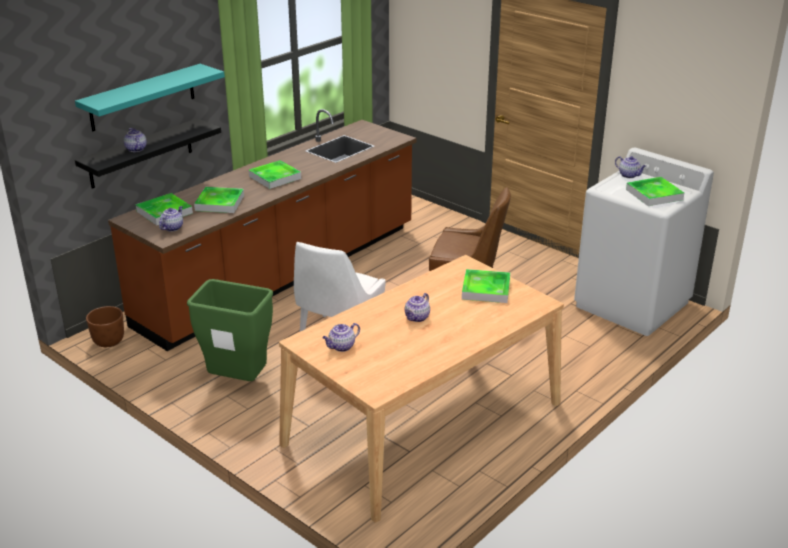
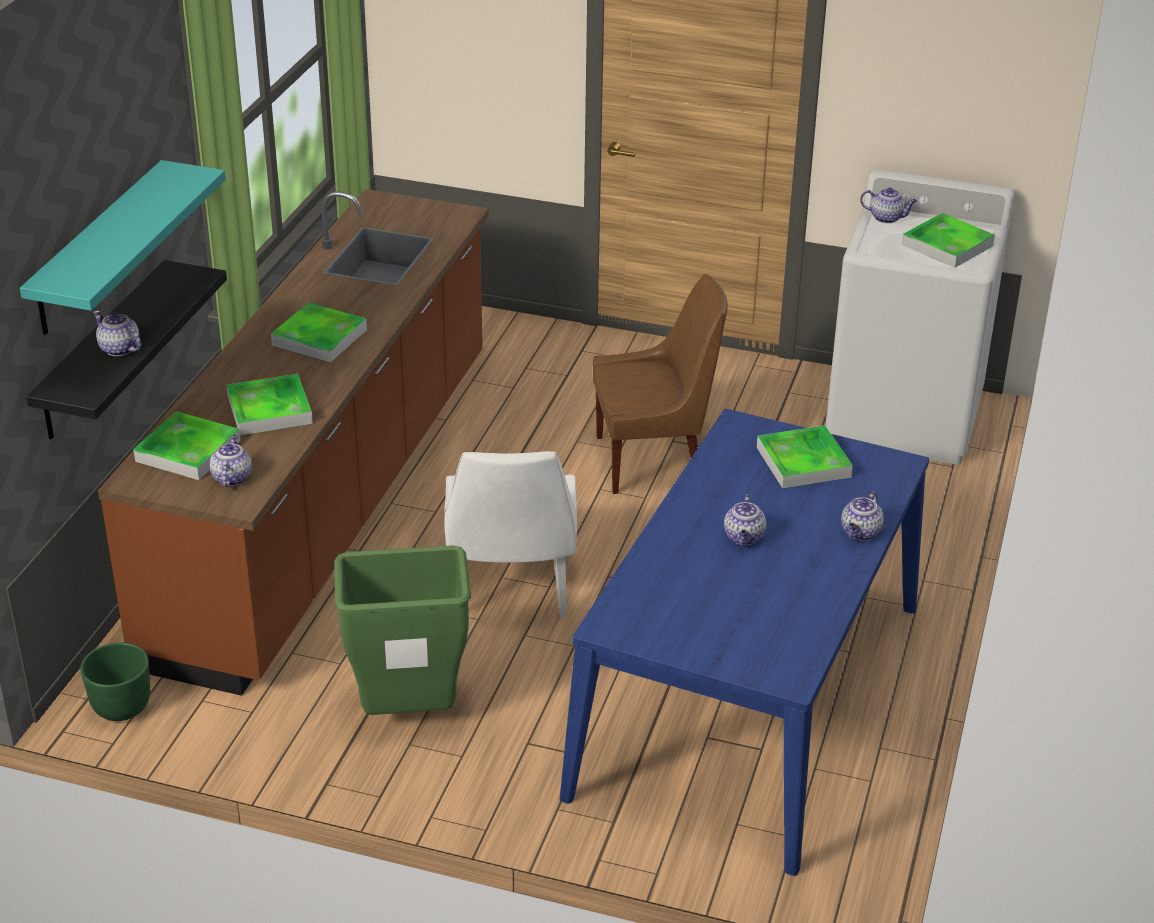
camera: 25 degrees left, 5 degrees up
brown planter [86,306,124,347] -> green planter [80,642,150,721]
beige dining table [279,255,564,523] -> blue dining table [560,409,929,876]
teapot [322,323,360,352] -> teapot moved to [841,492,884,540]

